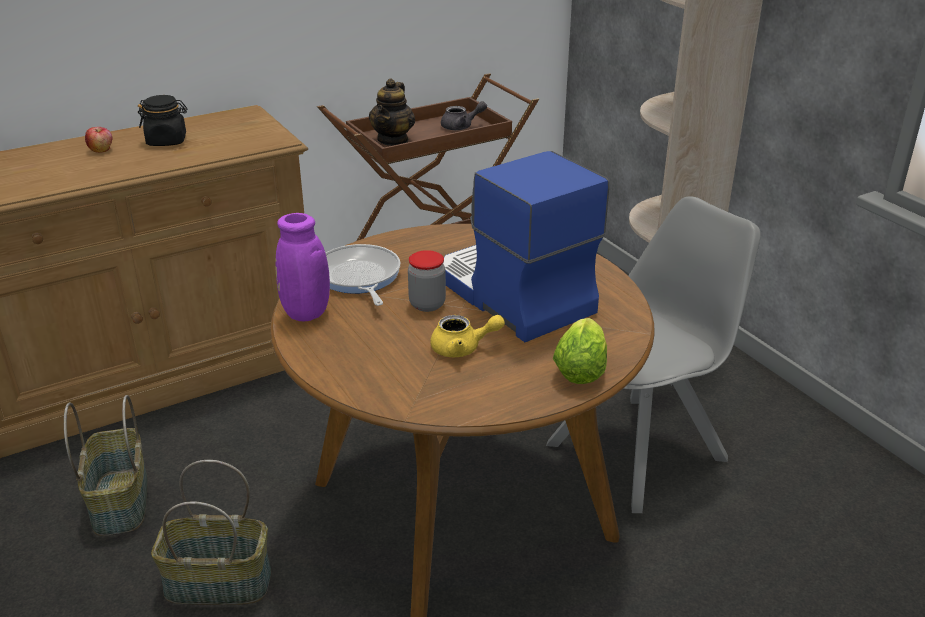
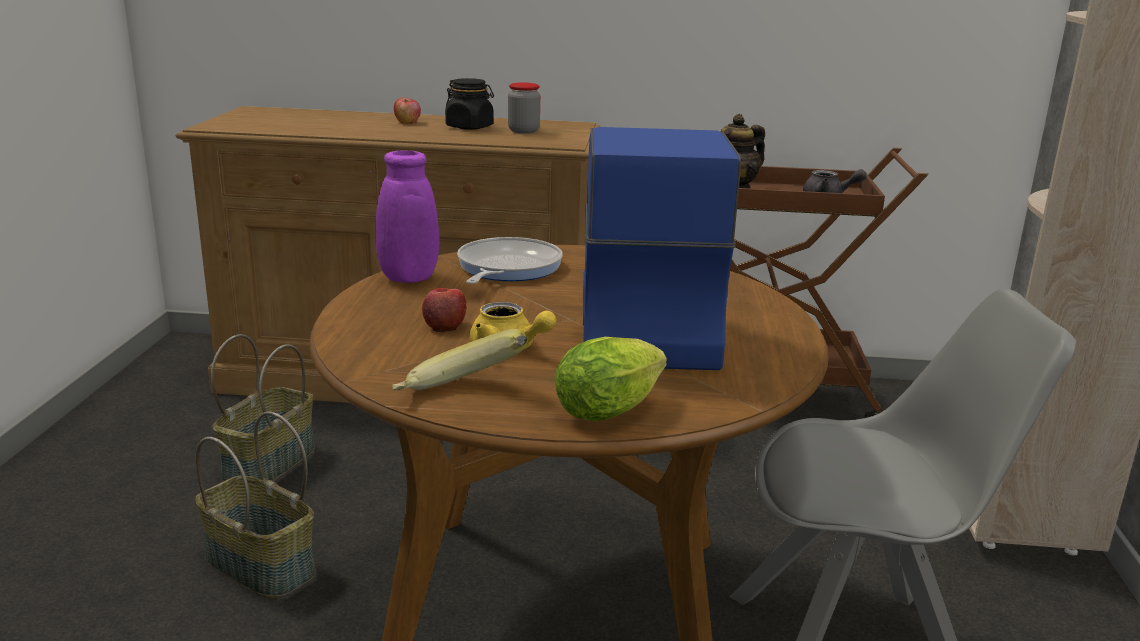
camera: 35 degrees right, 10 degrees down
jar [408,250,446,312] -> jar moved to [508,82,540,134]
none -> banana [392,329,528,391]
none -> apple [422,288,466,332]

